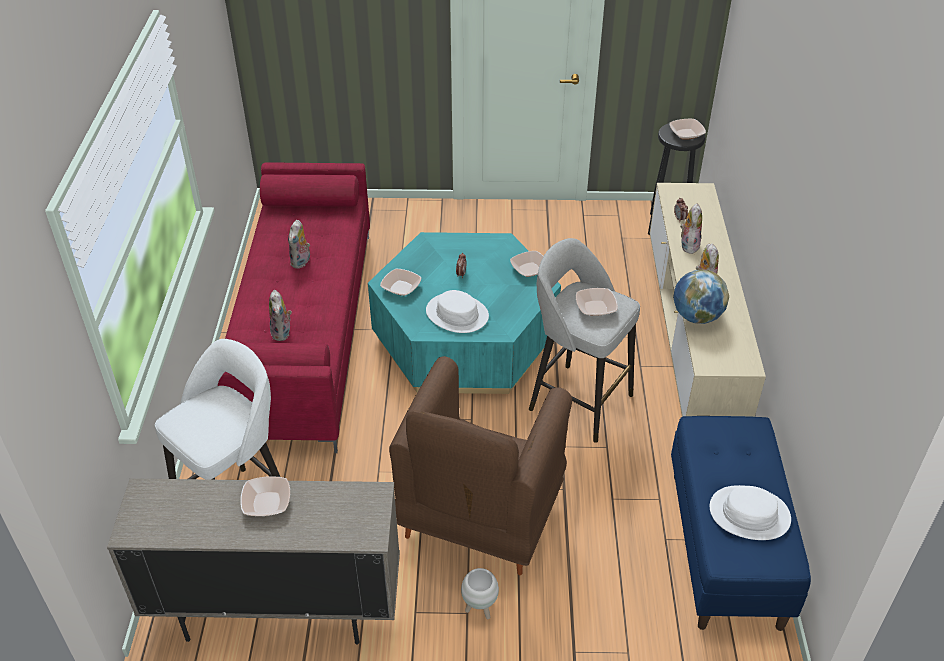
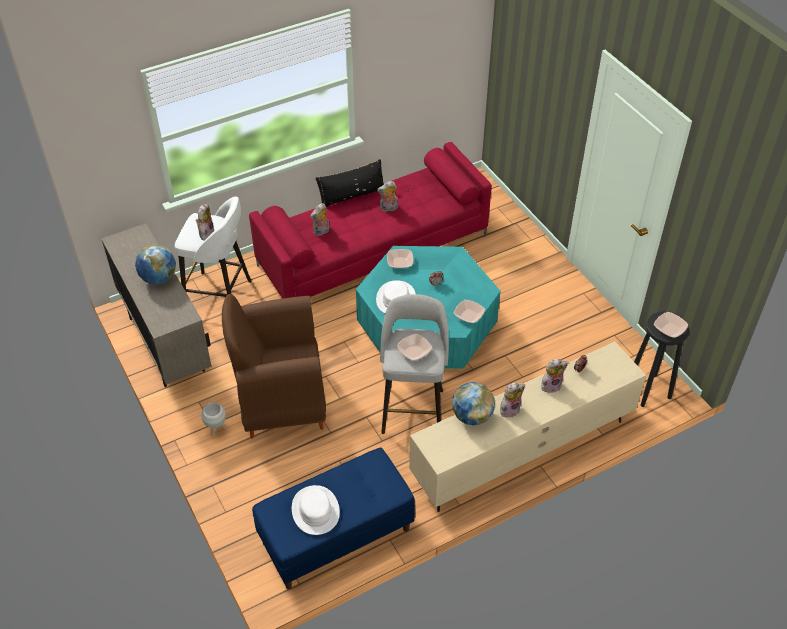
camera: 60 degrees right, 5 degrees up
bowl [240,476,290,516] -> globe [135,245,176,284]
none -> plush toy [196,204,214,241]
none -> black pillow [316,159,384,207]

